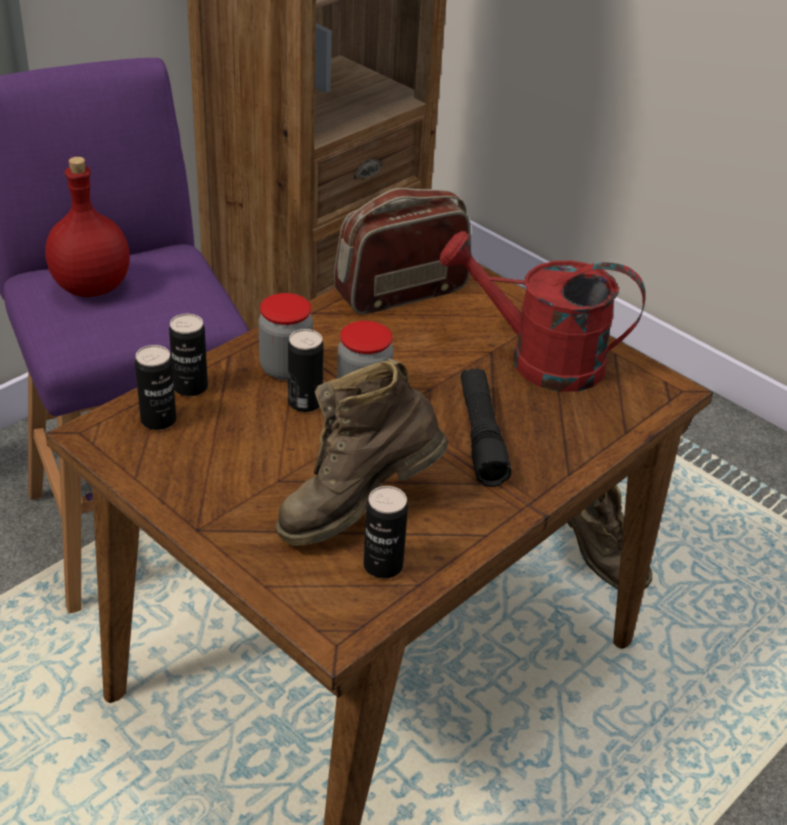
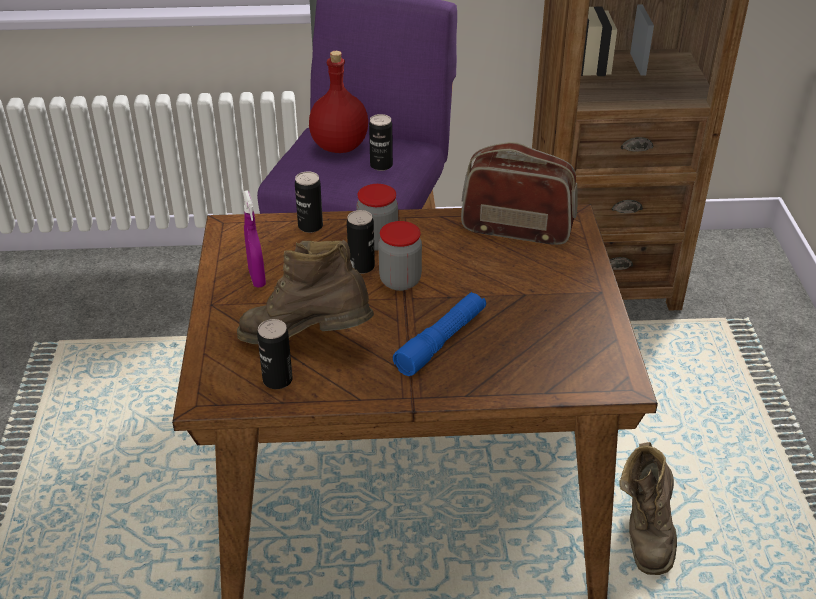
camera: 45 degrees right, 0 degrees up
can [135,345,176,430] -> can moved to [369,114,393,171]
red watering can [440,231,646,392] -> none
black flashlight [461,369,512,487] -> blue flashlight [393,292,486,376]
none -> purple spray bottle [243,190,266,288]

